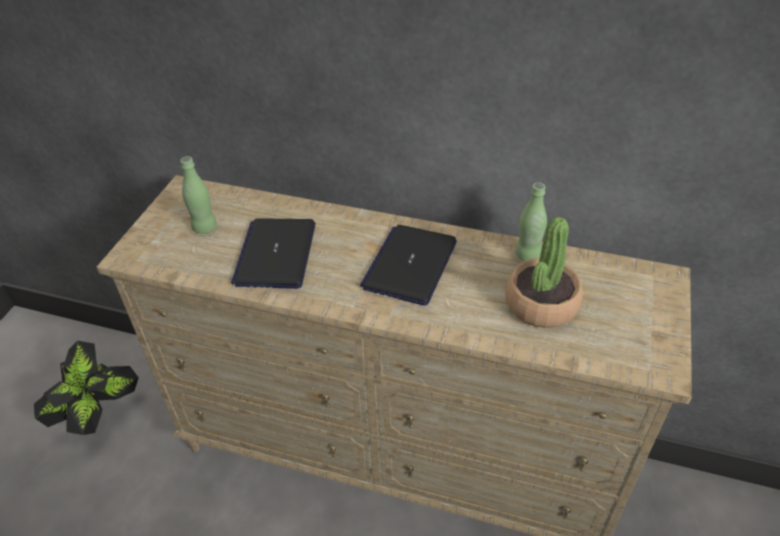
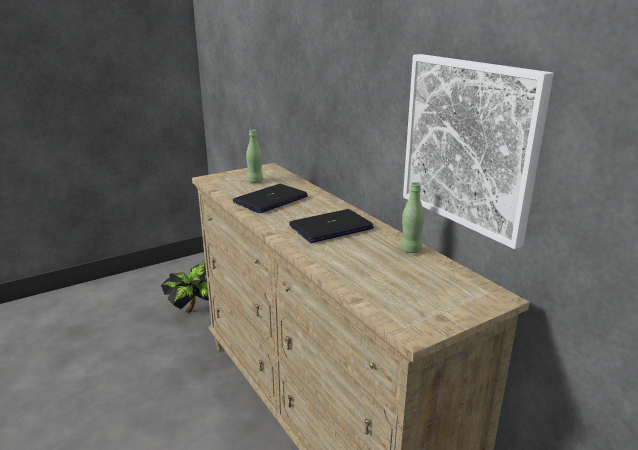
camera: 40 degrees right, 20 degrees down
potted plant [505,217,583,328] -> none
none -> picture [403,54,554,249]

